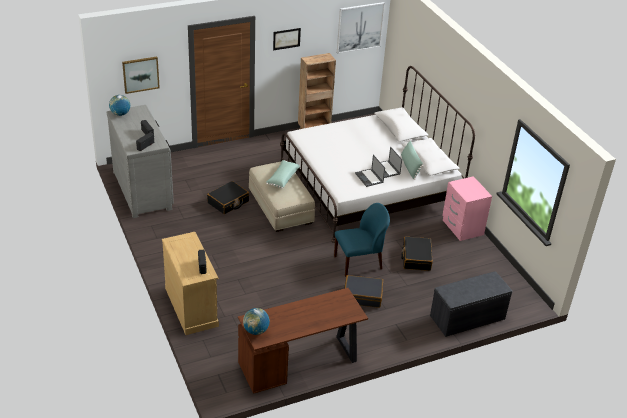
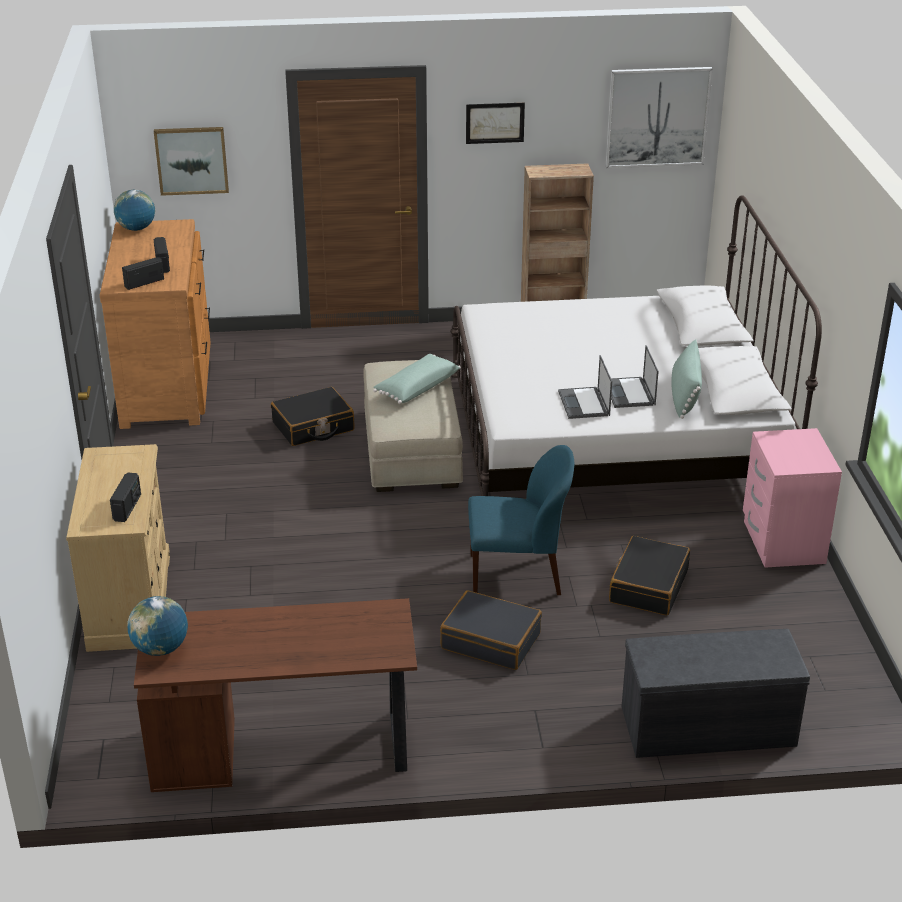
camera: 20 degrees right, 5 degrees down
grey dresser [107,105,174,218] -> brown dresser [100,219,211,429]

